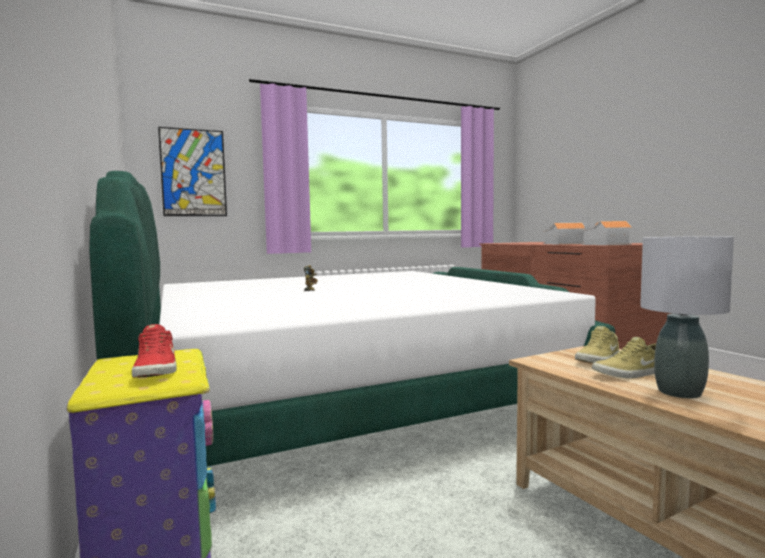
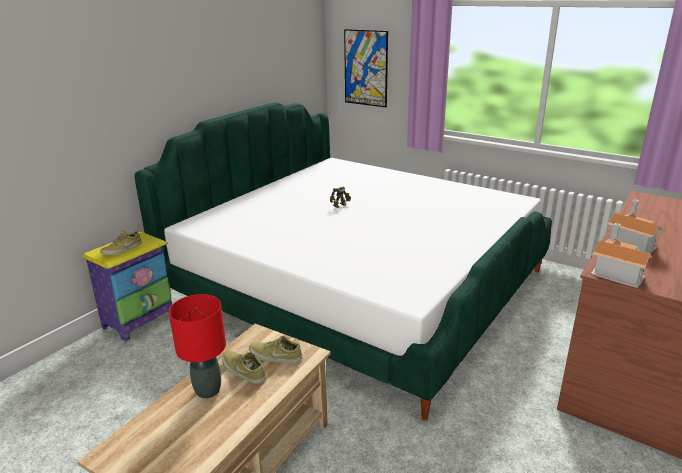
camera: 60 degrees right, 20 degrees up
red shoe [132,324,177,378] -> beige shoe [100,231,142,255]
grey table lamp [640,236,734,399] -> red table lamp [169,294,226,398]

